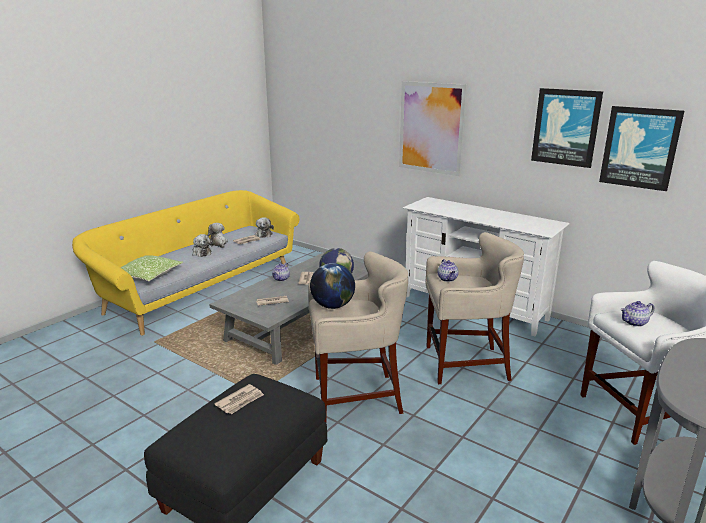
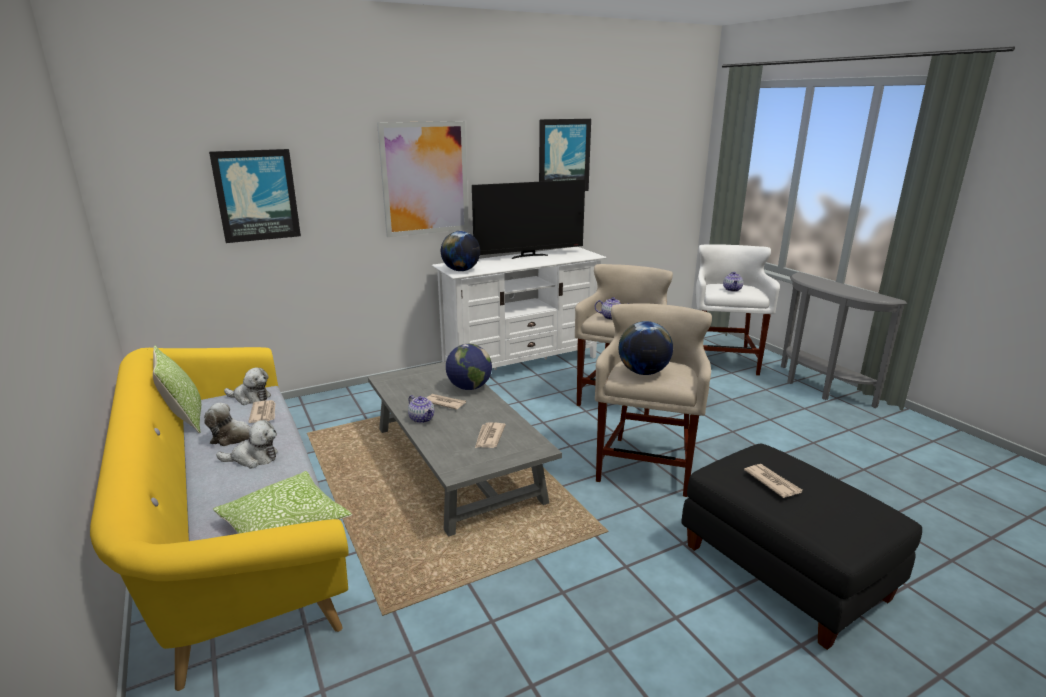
camera: 65 degrees left, 0 degrees up
picture [599,106,684,191] -> picture moved to [209,149,301,243]
none -> pillow [153,346,201,434]
none -> globe [441,231,480,271]
none -> television [472,180,585,259]

